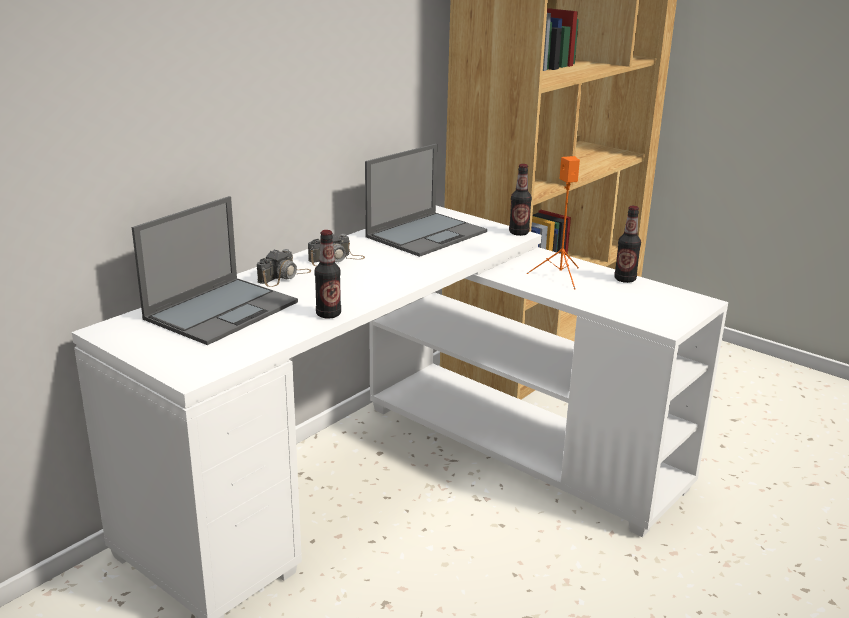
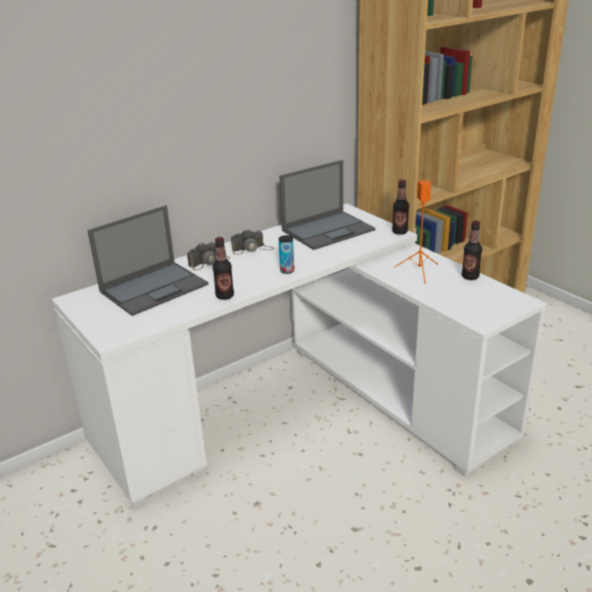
camera: 15 degrees right, 5 degrees up
none -> can [279,235,294,274]

